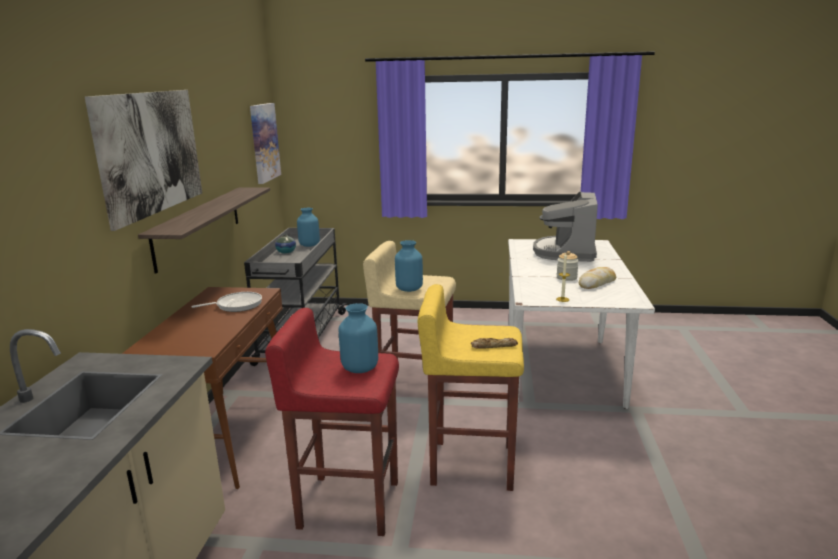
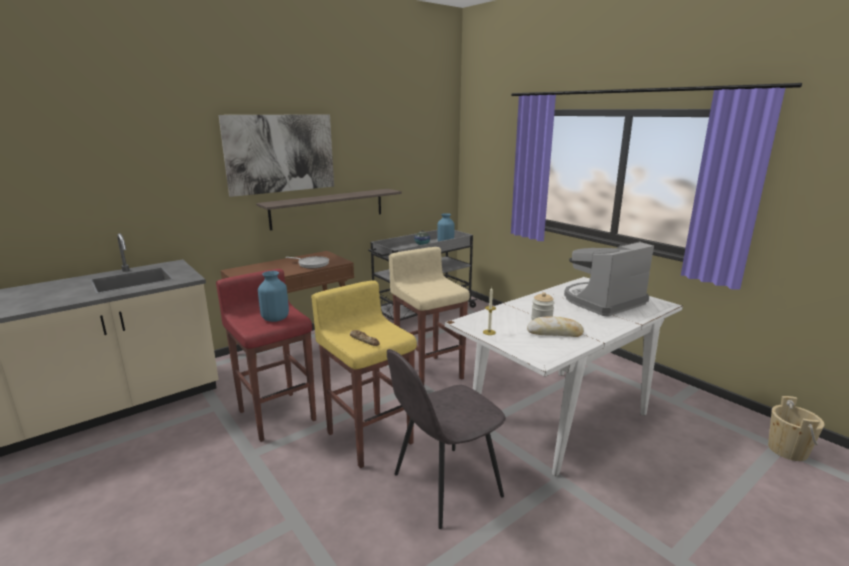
camera: 45 degrees right, 0 degrees up
picture [250,103,281,184] -> none
blue vase [395,240,423,292] -> none
none -> grey chair [387,349,506,529]
none -> beige bucket [768,396,825,461]

